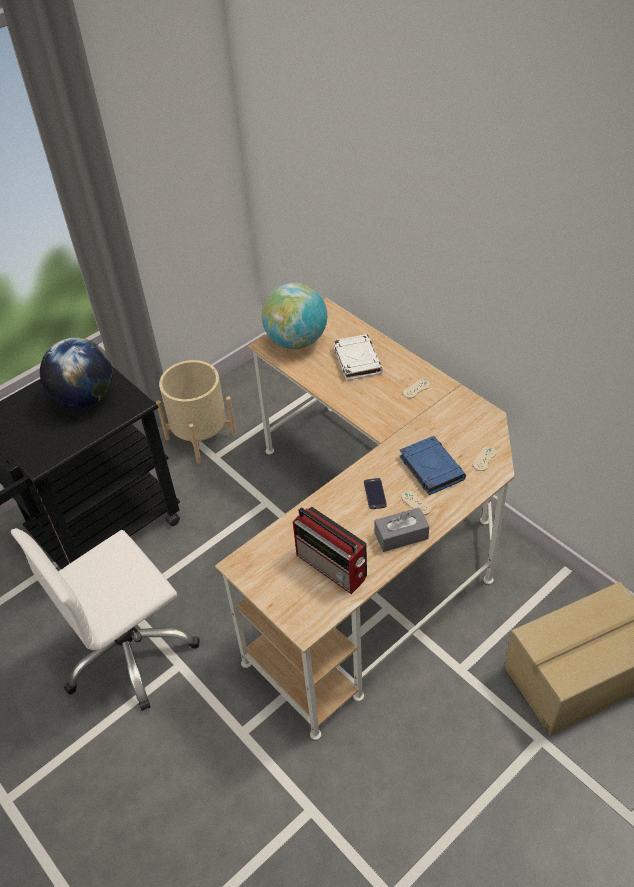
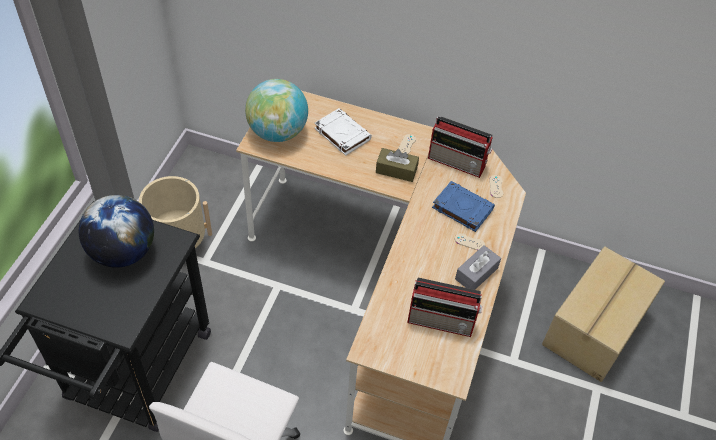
camera: 35 degrees left, 5 degrees up
phone [364,478,387,509] -> none
none -> brown tissue box [376,148,419,182]
none -> radio [428,117,493,178]

